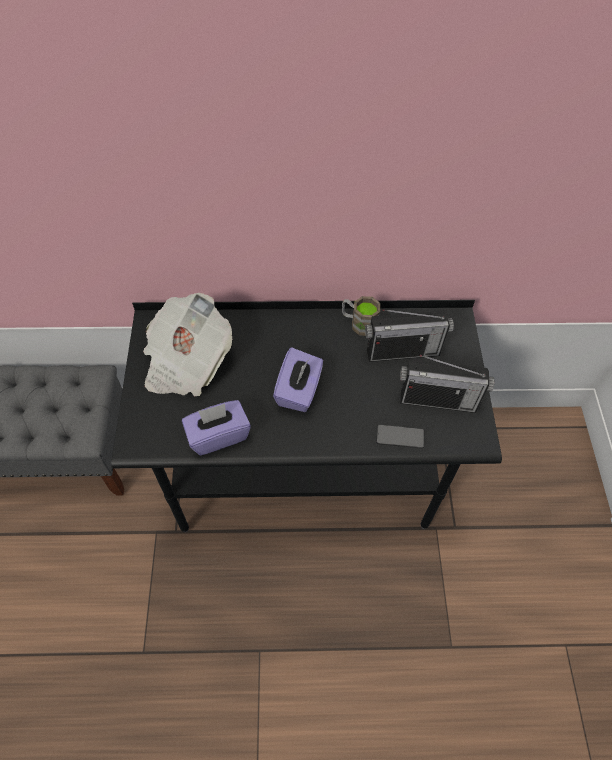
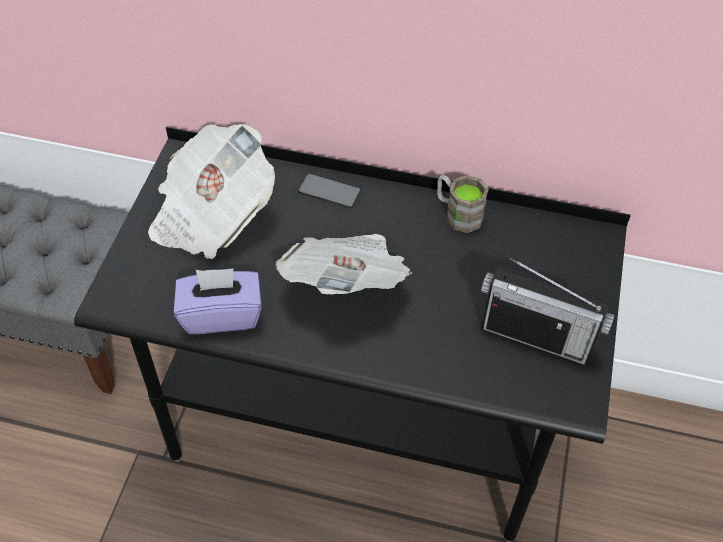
camera: 15 degrees right, 5 degrees down
purple tissue box [273,347,323,412] -> newspaper [276,234,412,294]
radio [365,309,454,362] -> none
phone [376,425,424,448] -> phone moved to [298,174,361,208]

